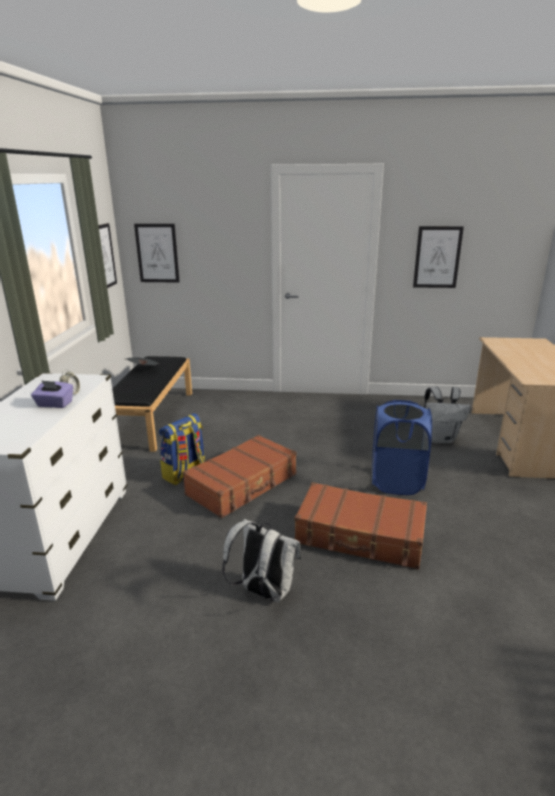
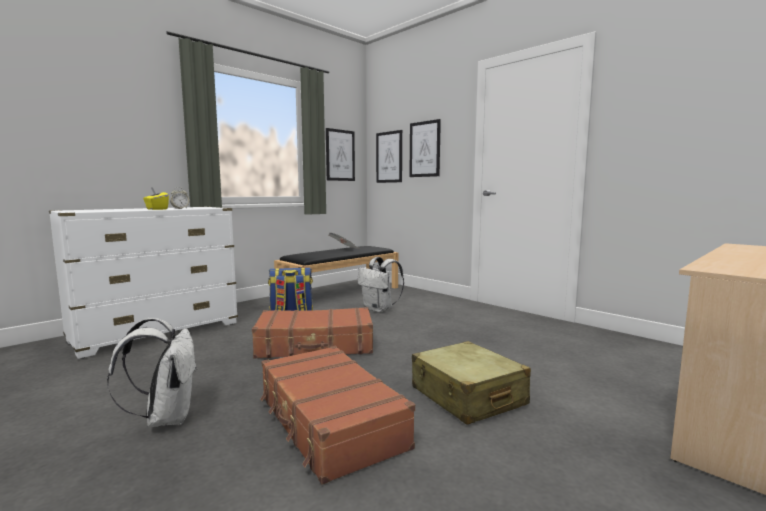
camera: 40 degrees right, 15 degrees down
purple tissue box [31,380,73,408] -> yellow tissue box [143,188,169,210]
blue laundry basket [372,400,432,495] -> beige suitcase [412,341,531,425]
picture [413,226,464,288] -> picture moved to [409,119,441,177]
white backpack [424,387,470,443] -> white backpack moved to [358,257,404,313]

